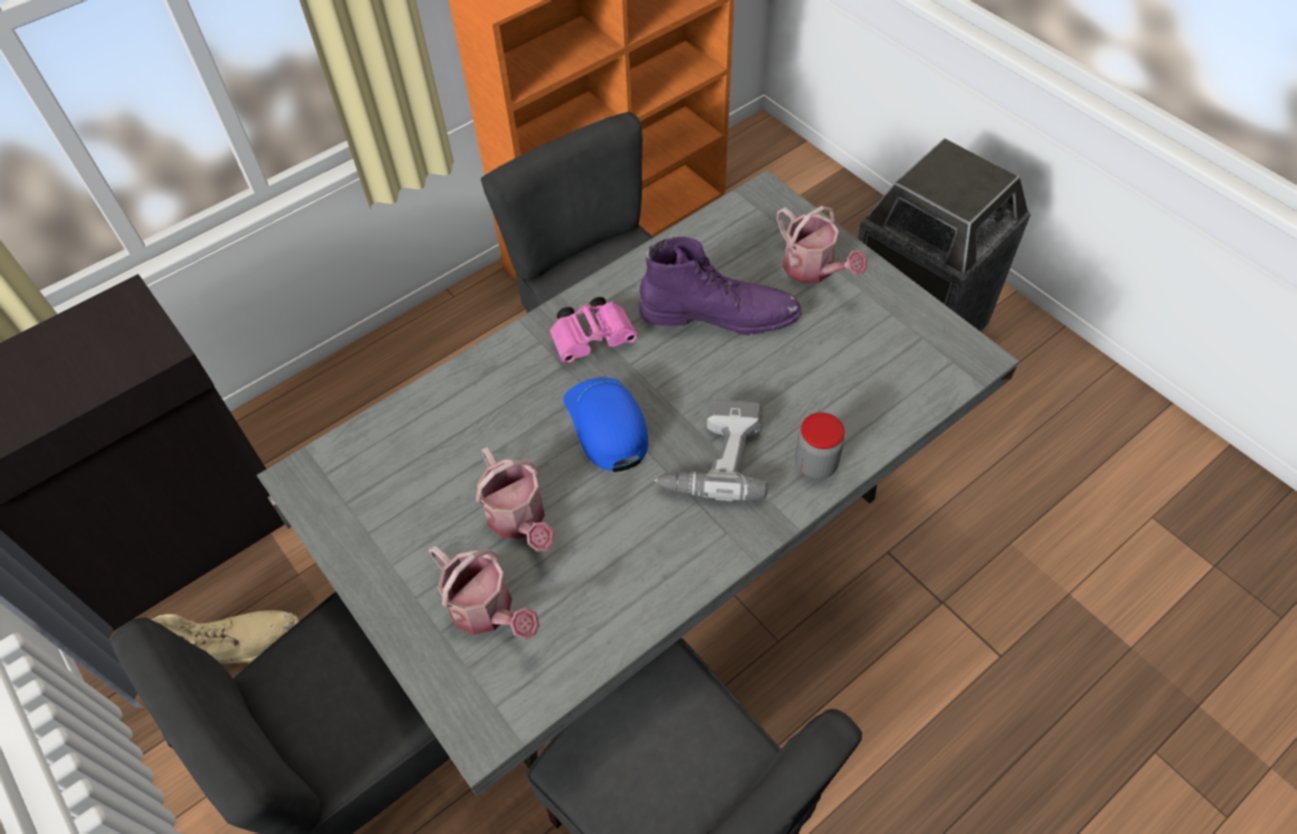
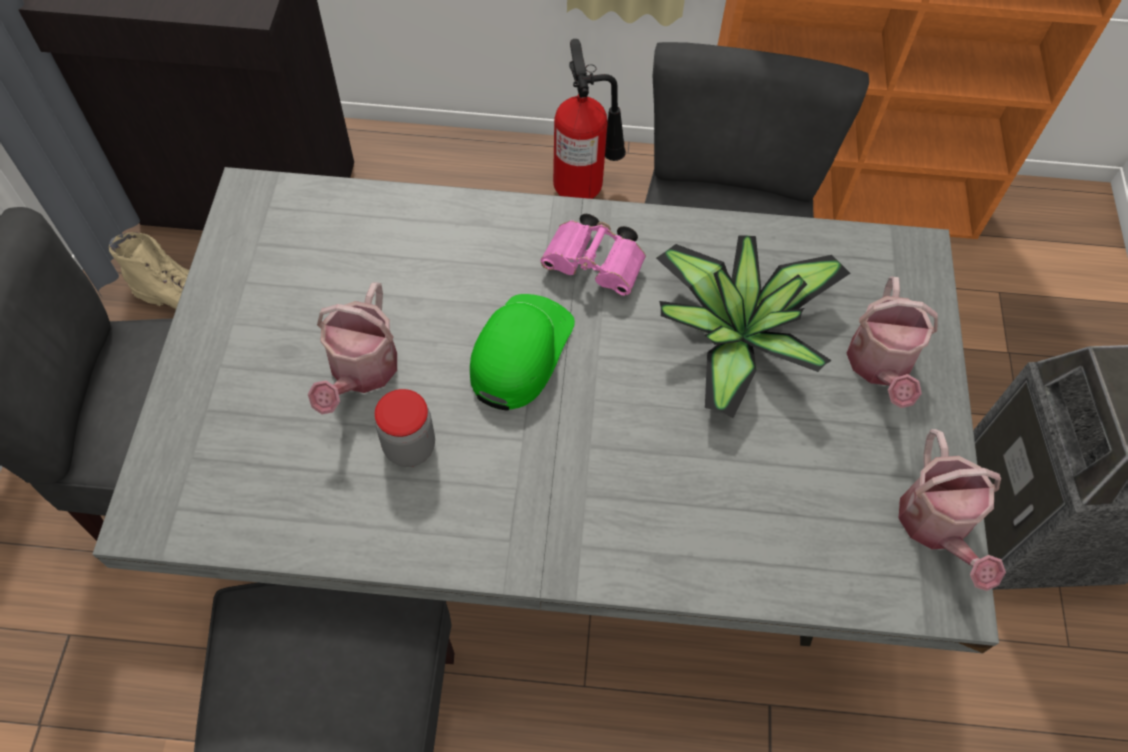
camera: 40 degrees right, 5 degrees up
watering can [428,546,540,640] -> watering can moved to [899,429,1006,591]
blue cap [563,378,648,472] -> green cap [470,294,575,411]
purple boot [639,236,802,336] -> potted plant [656,235,851,418]
power drill [654,400,768,501] -> none
jar [795,412,845,480] -> jar moved to [375,389,435,467]
none -> fire extinguisher [553,39,626,199]

